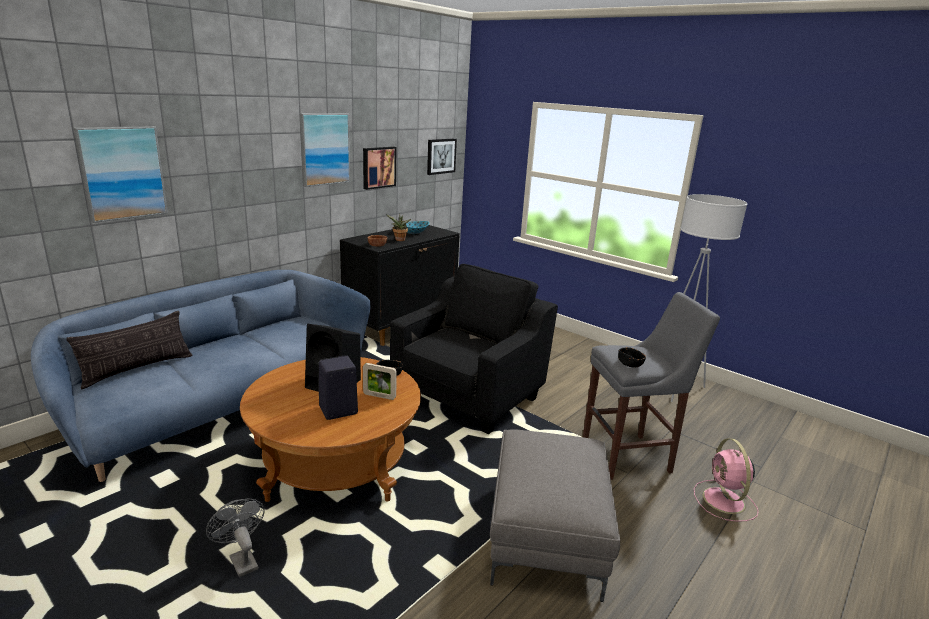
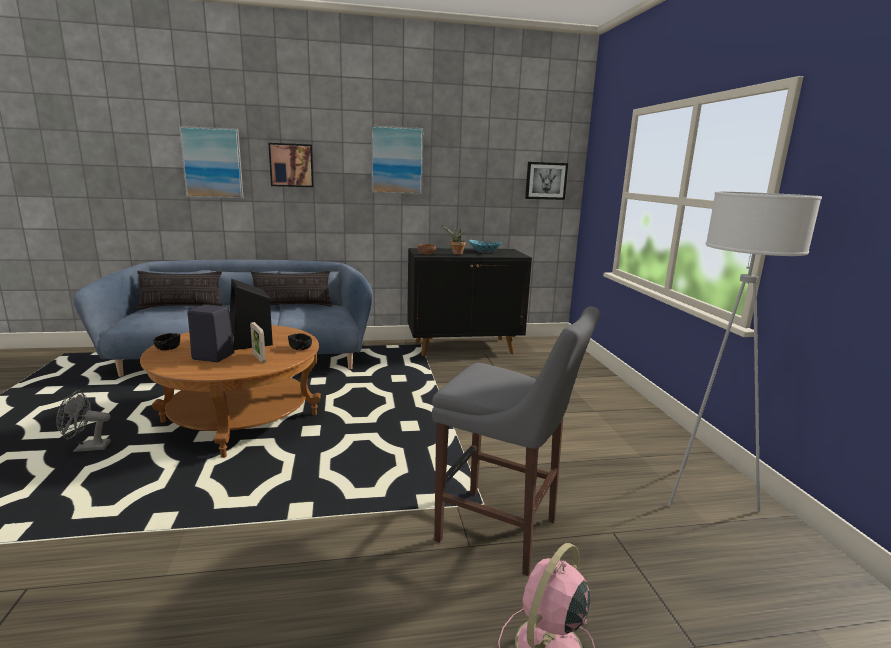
camera: 40 degrees right, 5 degrees down
grey fan [206,499,265,577] -> grey fan turned 105 degrees counterclockwise [56,390,111,452]
picture [363,147,396,190] -> picture moved to [268,143,314,187]
black armchair [390,264,558,434] -> none
grey ottoman [490,429,620,602] -> none
black bowl [618,347,646,368] -> black bowl moved to [153,333,180,351]
none -> pillow [251,270,333,306]

